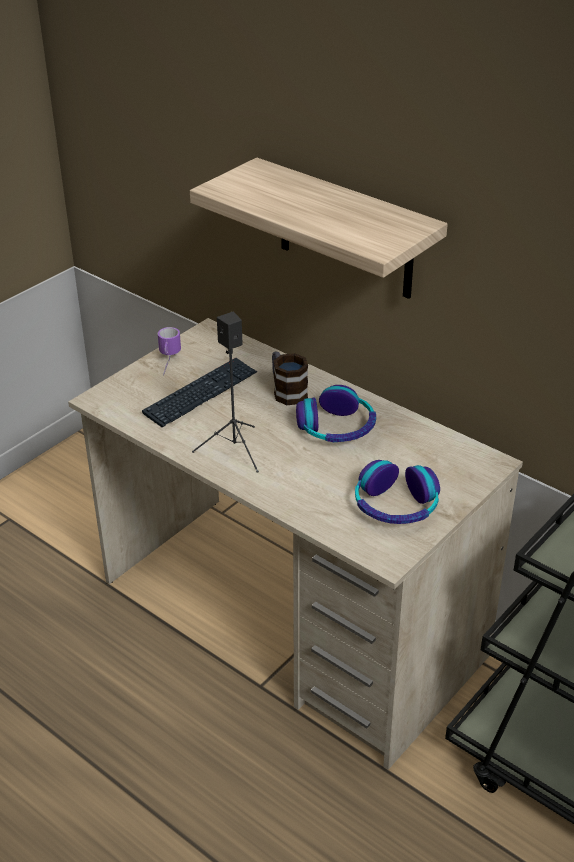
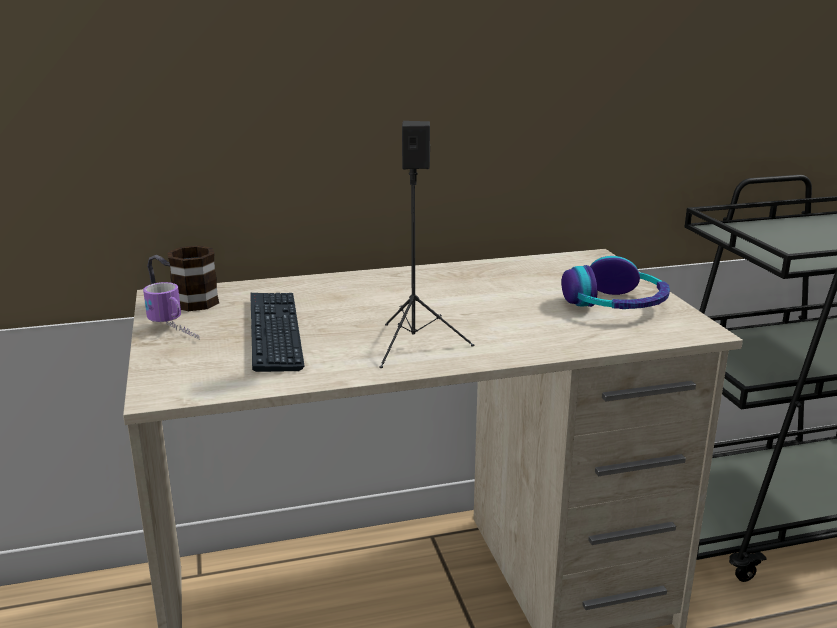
camera: 55 degrees left, 15 degrees down
shelf [190,158,448,299] -> none
mug [272,351,308,405] -> mug moved to [147,245,219,311]
headphones [296,385,376,442] -> none

